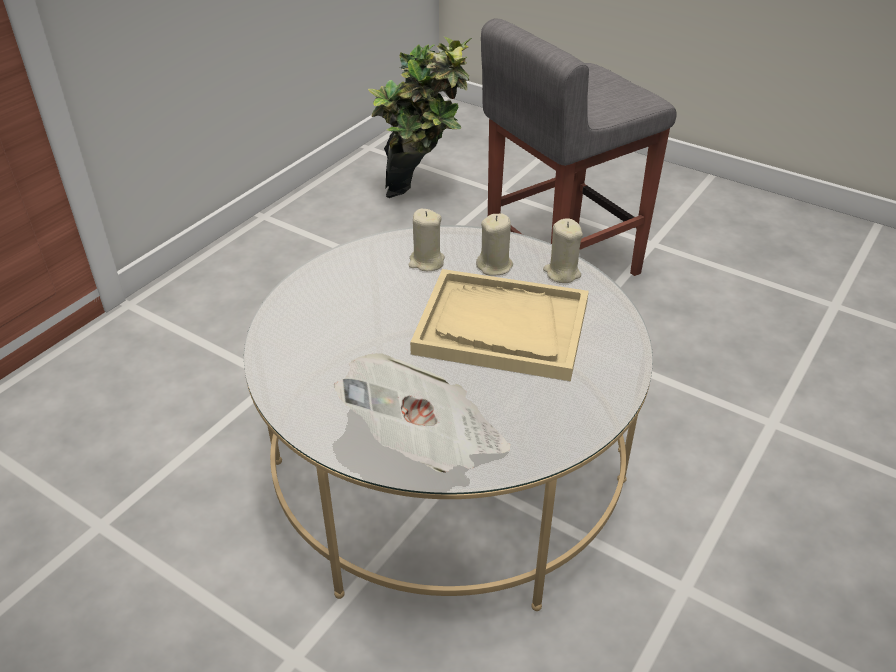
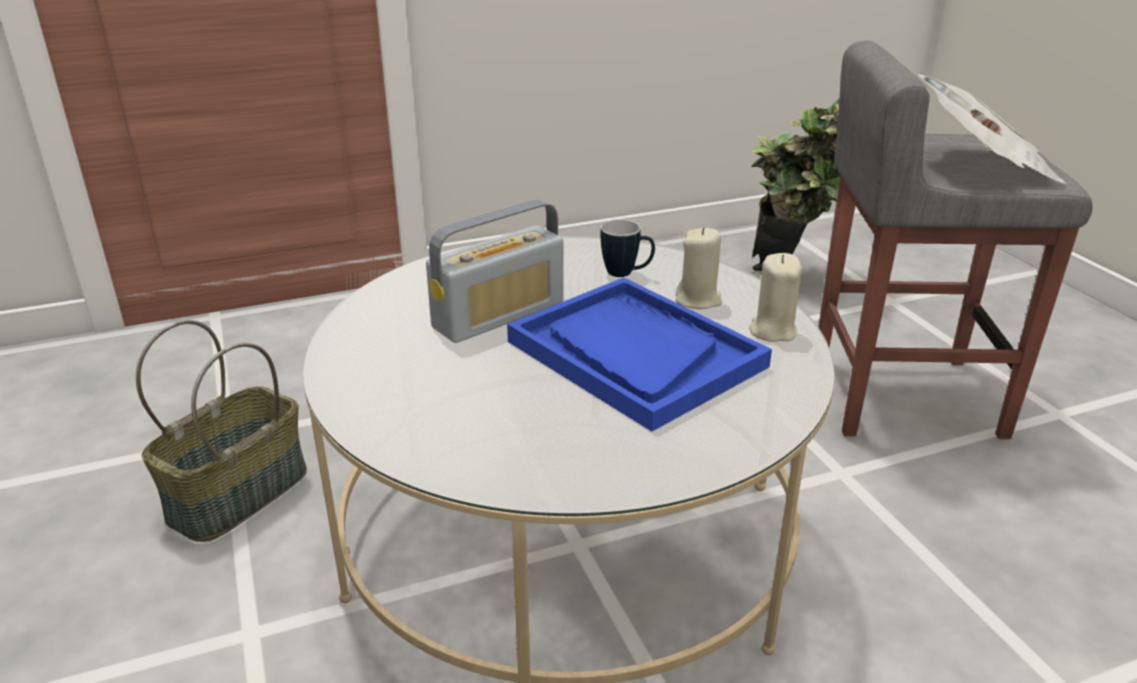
camera: 35 degrees right, 10 degrees down
newspaper [334,353,510,473] -> newspaper moved to [918,74,1067,184]
beige candle [409,209,445,271] -> mug [600,219,655,277]
beige tray [410,269,589,381] -> blue tray [507,277,772,432]
none -> basket [136,320,307,542]
none -> radio [426,199,564,343]

